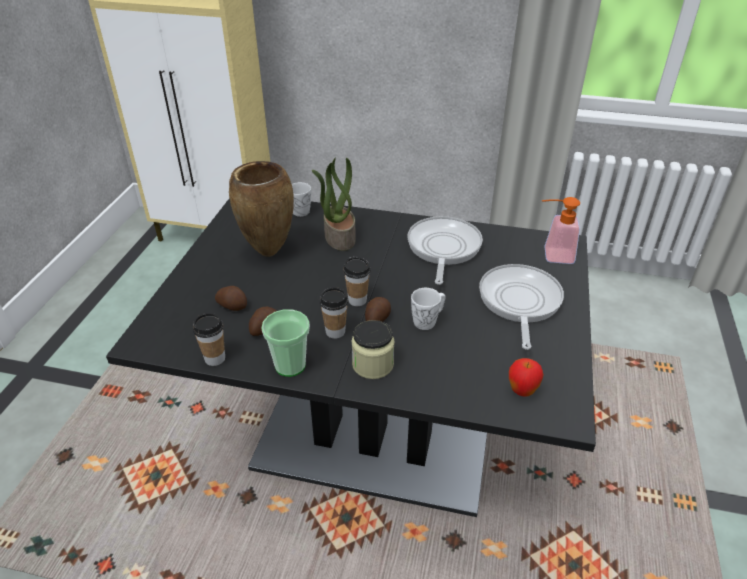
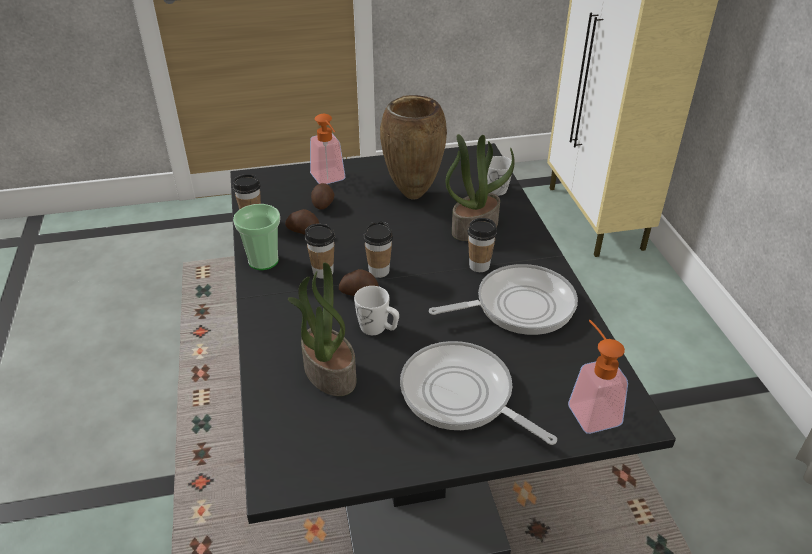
camera: 65 degrees right, 0 degrees up
jar [352,320,395,379] -> none
frying pan [479,264,564,350] -> frying pan turned 120 degrees counterclockwise [400,341,557,445]
apple [509,358,544,397] -> none
none -> potted plant [288,262,357,396]
none -> soap dispenser [310,114,345,184]
none -> cup [467,218,497,272]

